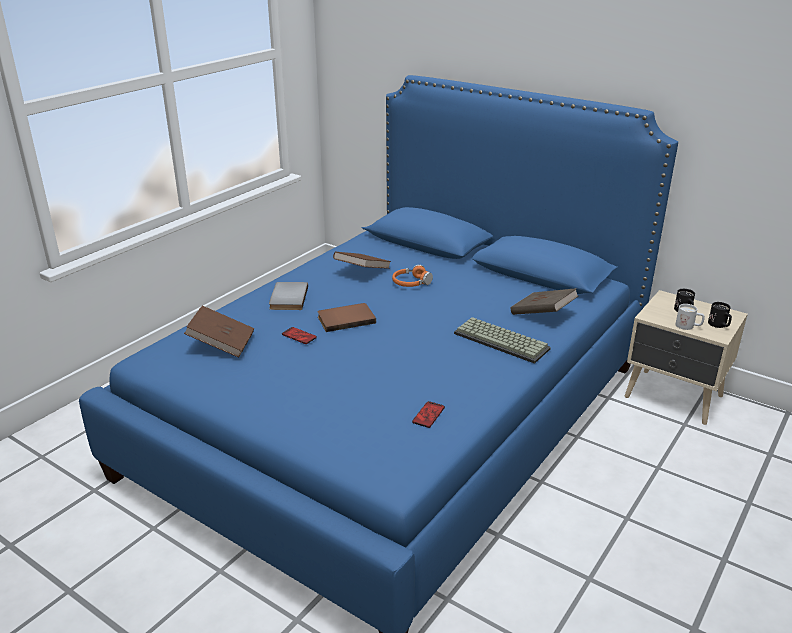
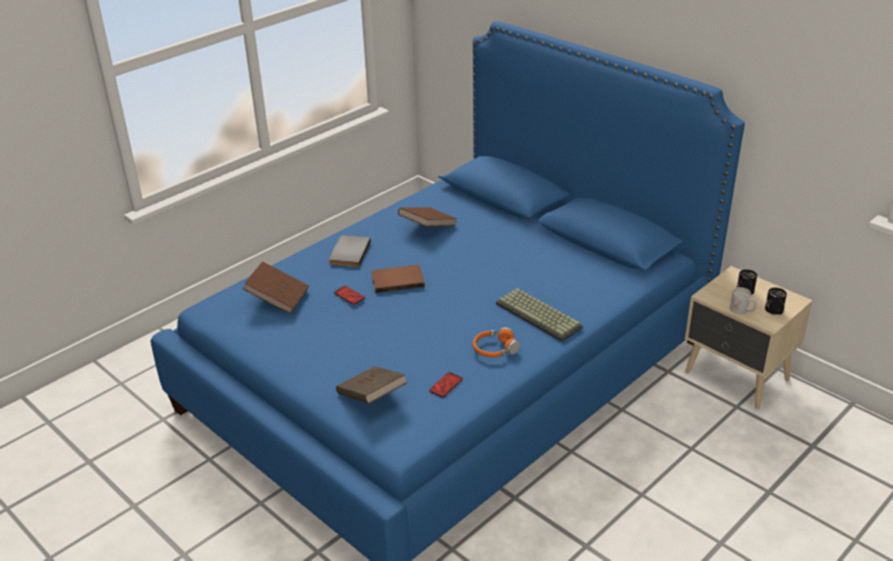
camera: 10 degrees right, 5 degrees up
orange headphones [392,264,433,287] -> orange headphones moved to [473,327,520,357]
brown book [511,288,578,315] -> brown book moved to [336,366,408,404]

